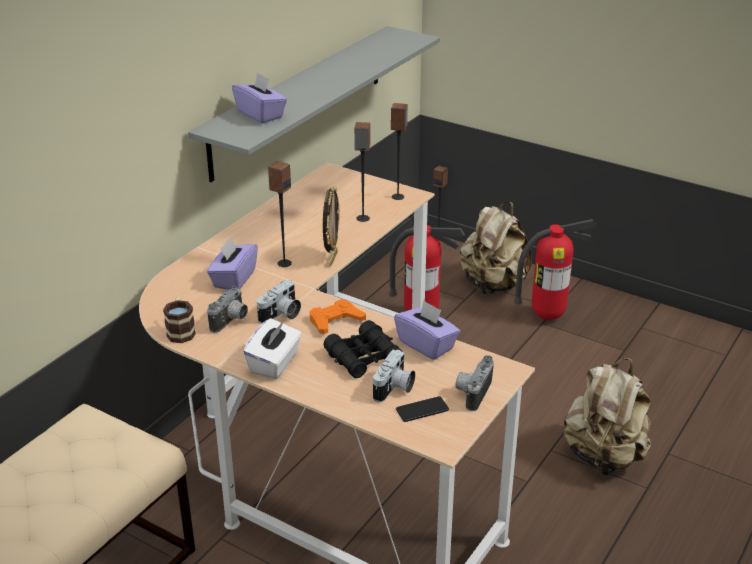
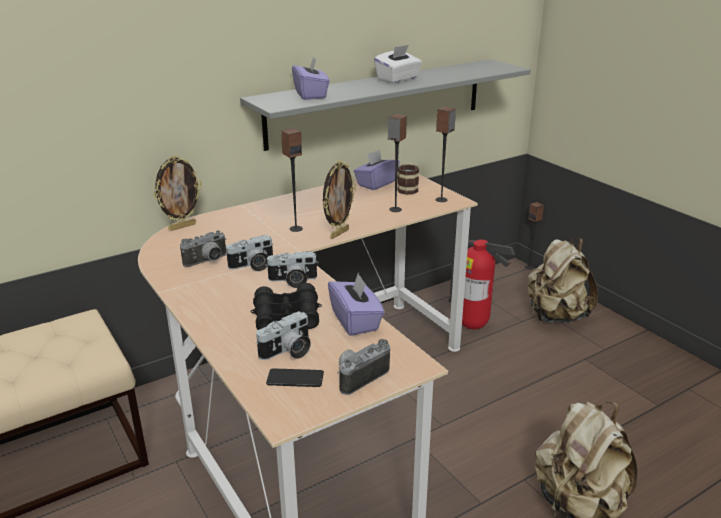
camera: 25 degrees right, 5 degrees down
mug [163,297,196,343] -> mug moved to [397,164,419,195]
purple tissue box [207,237,258,290] -> purple tissue box moved to [354,150,400,190]
white tissue box [243,318,302,379] -> white tissue box moved to [374,45,422,84]
orange game controller [309,299,366,334] -> camera [266,251,318,288]
fire extinguisher [514,219,596,320] -> none
none -> picture frame [154,155,202,231]

